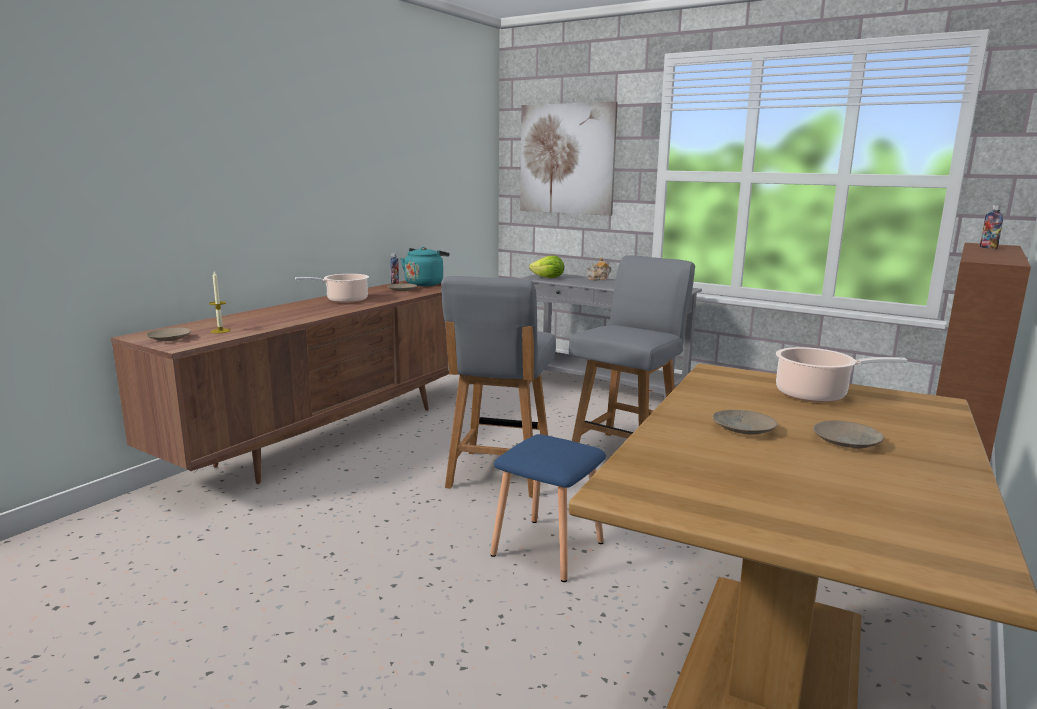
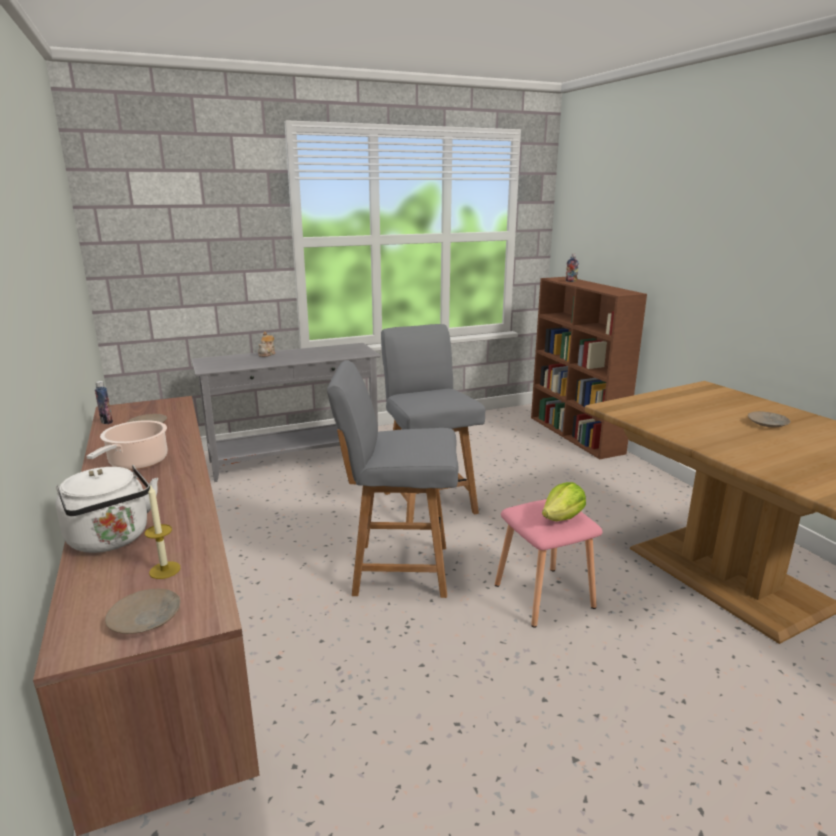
camera: 55 degrees left, 5 degrees up
turquoise kettle [401,247,450,286] -> none
grey chair [441,276,556,498] -> grey chair turned 135 degrees clockwise [327,360,458,598]
blue stool [490,434,606,582] -> pink stool [495,499,603,628]
picture [520,101,618,216] -> none
lettuce [529,256,564,278] -> lettuce moved to [542,482,586,521]
beige plate [713,410,777,434] -> none
cooking pot [776,347,908,403] -> none
none -> white kettle [56,465,158,553]

